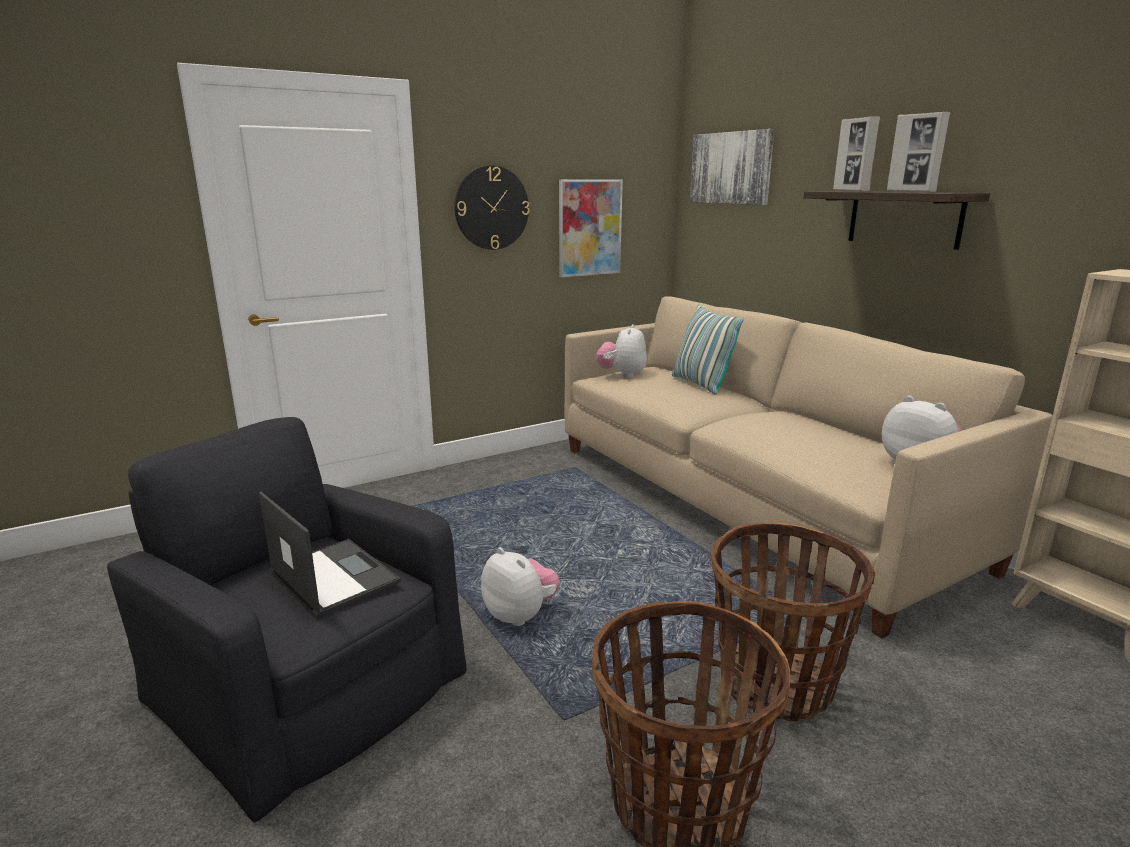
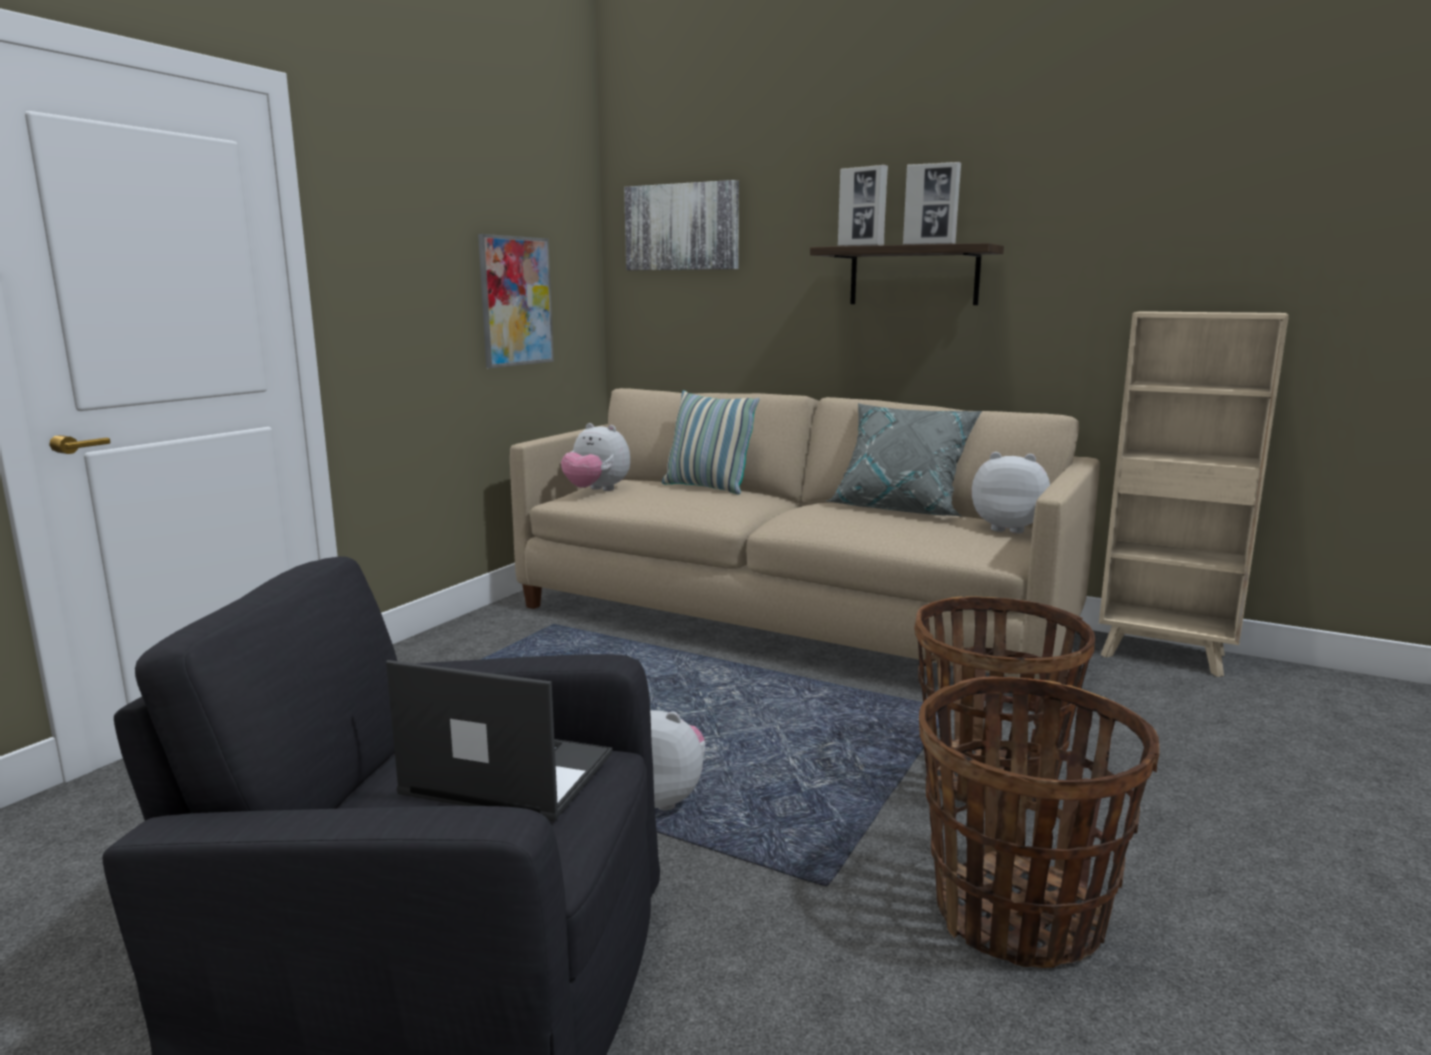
camera: 30 degrees left, 5 degrees down
wall clock [454,165,530,250] -> none
plush toy [597,324,647,378] -> plush toy turned 45 degrees counterclockwise [561,423,630,491]
none -> grey pillow [826,403,982,516]

